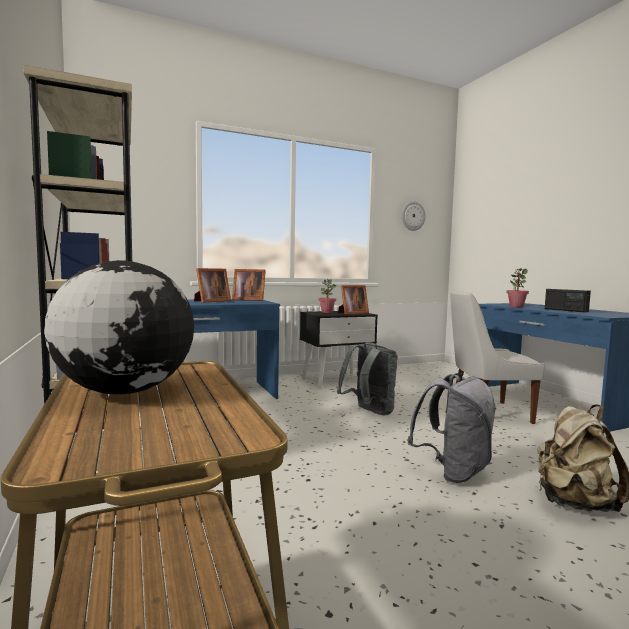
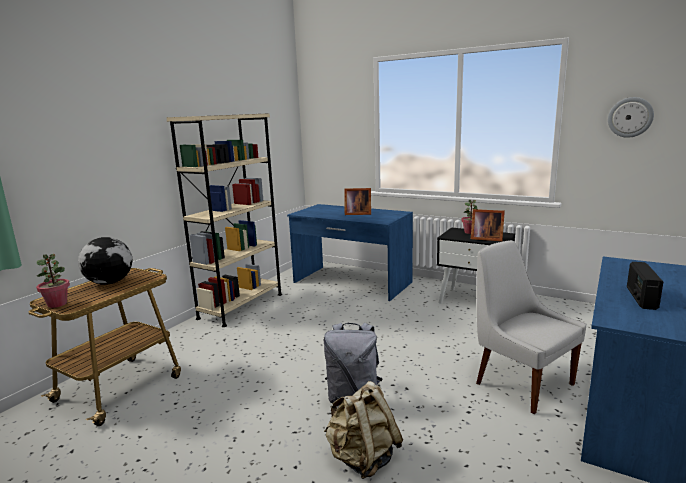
camera: 55 degrees right, 10 degrees up
picture frame [232,269,266,301] -> none
grey backpack [337,342,398,415] -> none
potted plant [507,268,529,307] -> potted plant moved to [36,254,70,308]

